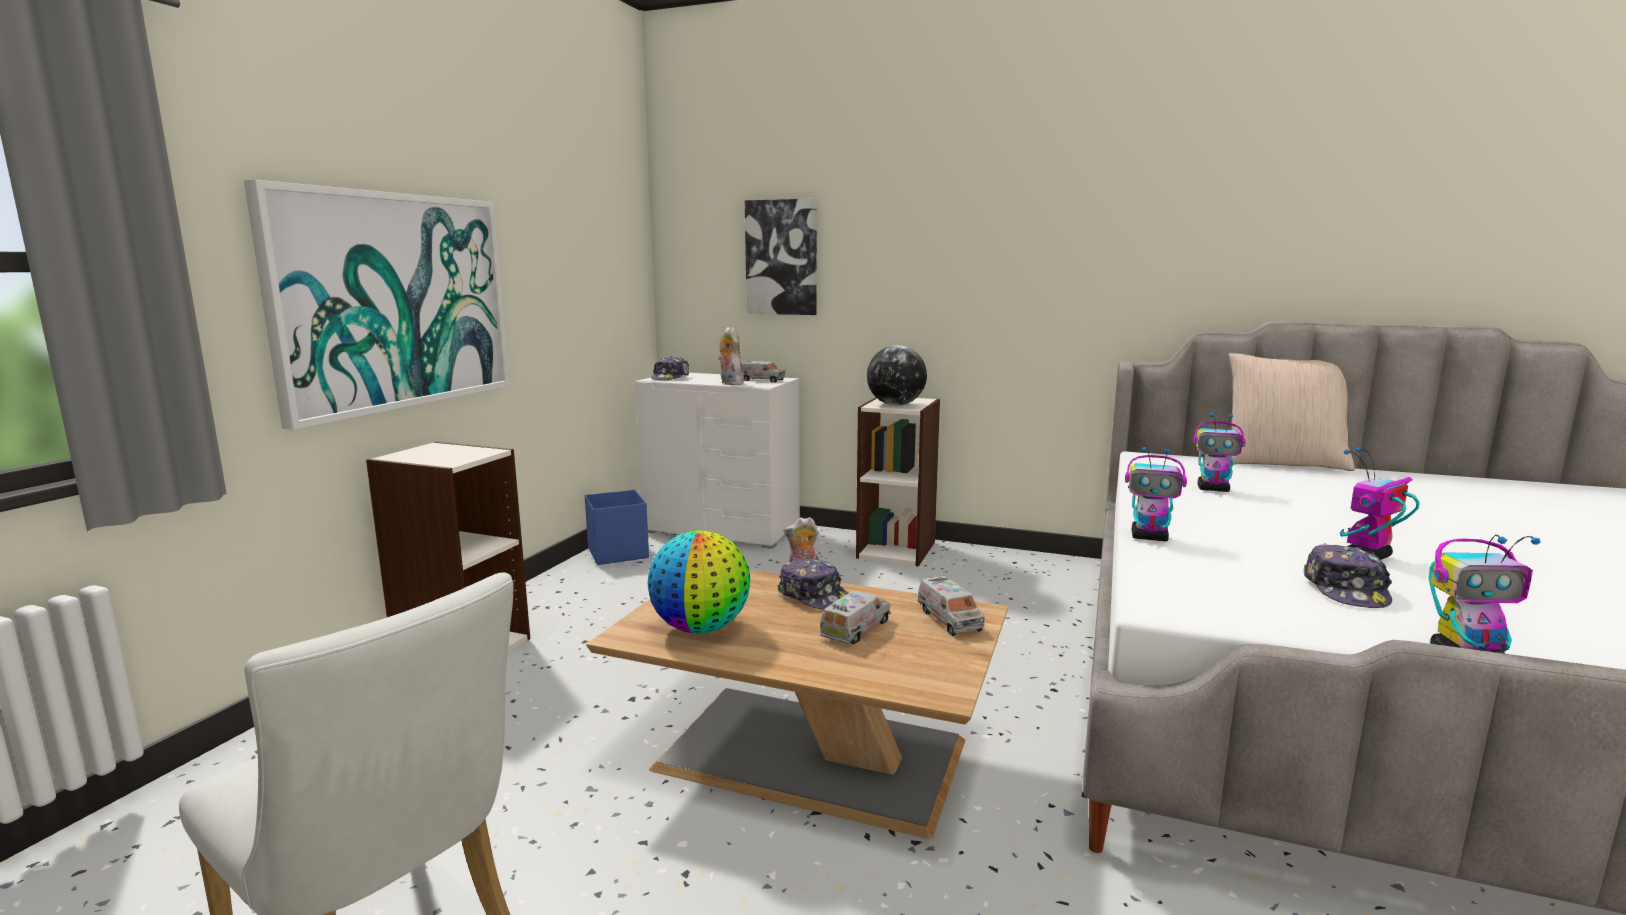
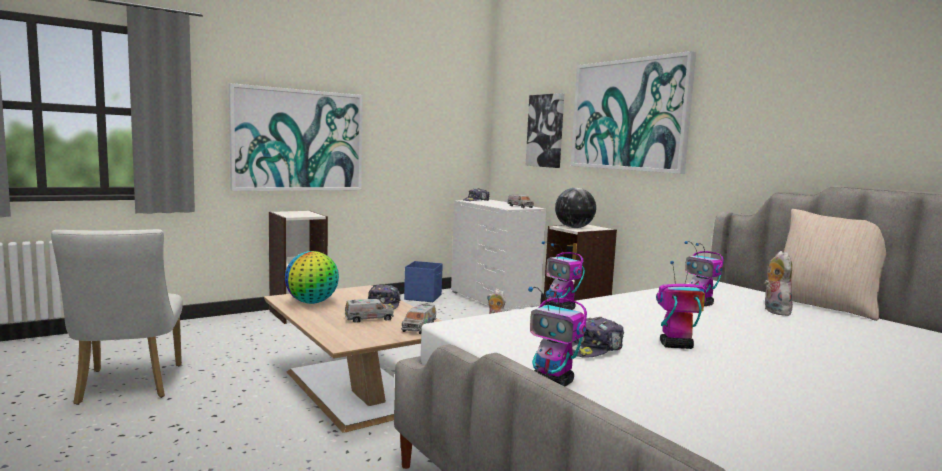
camera: 35 degrees right, 5 degrees down
plush toy [718,327,746,385] -> plush toy moved to [764,251,793,316]
none -> picture [571,51,696,174]

